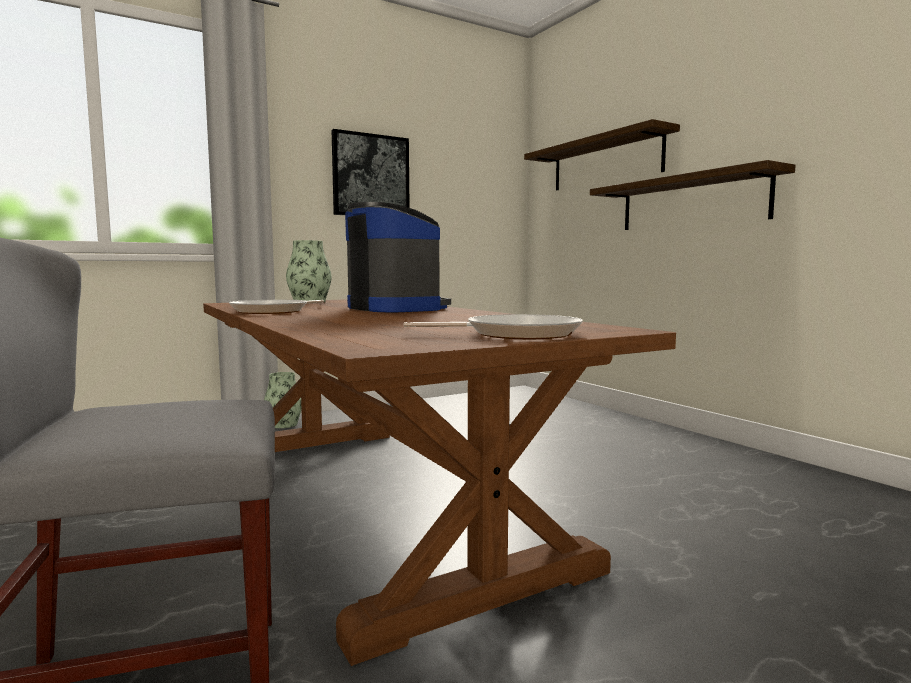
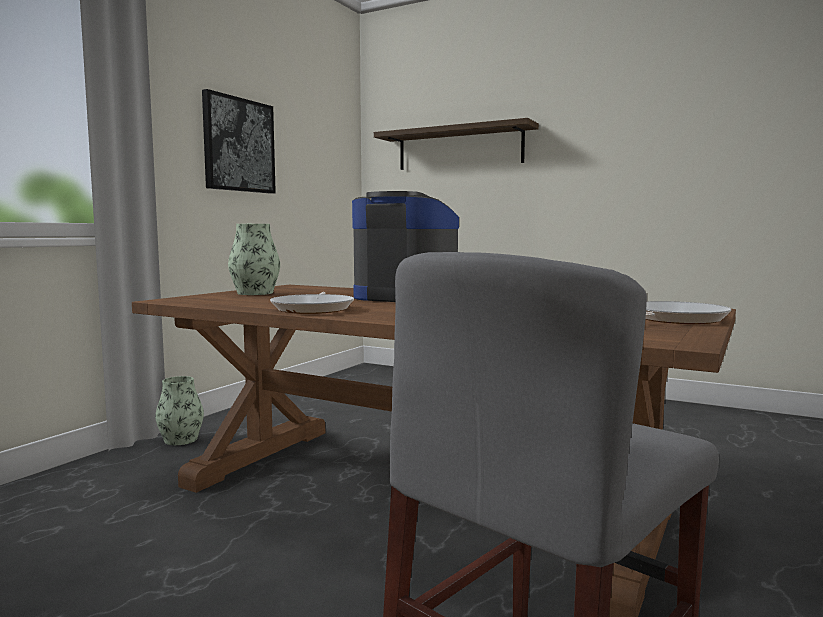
camera: 30 degrees left, 0 degrees up
shelf [590,160,796,230] -> none

